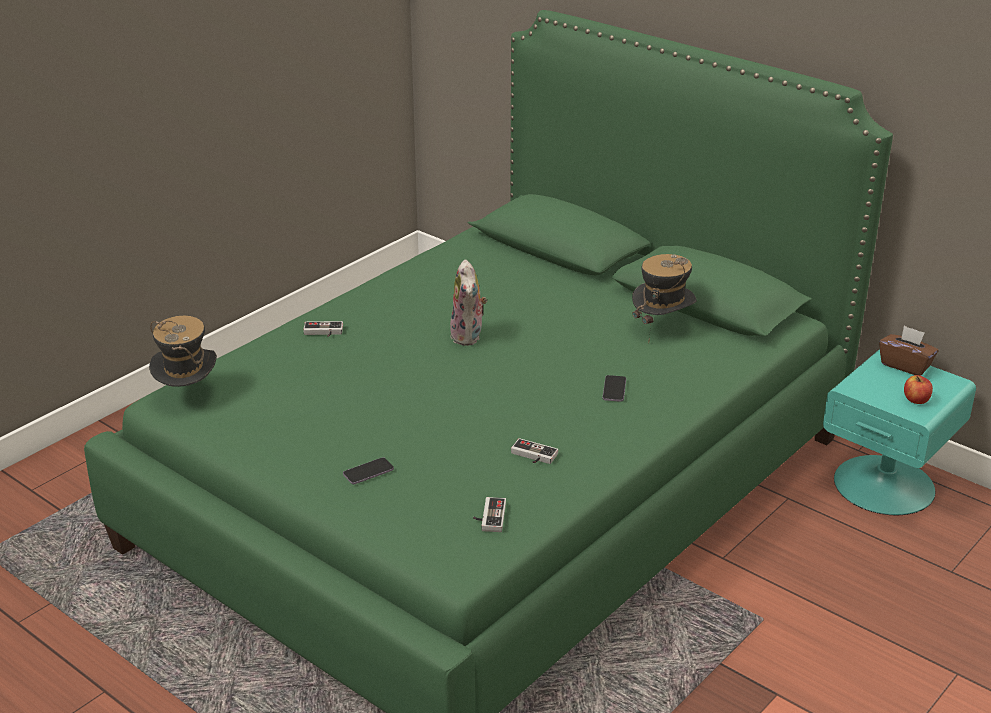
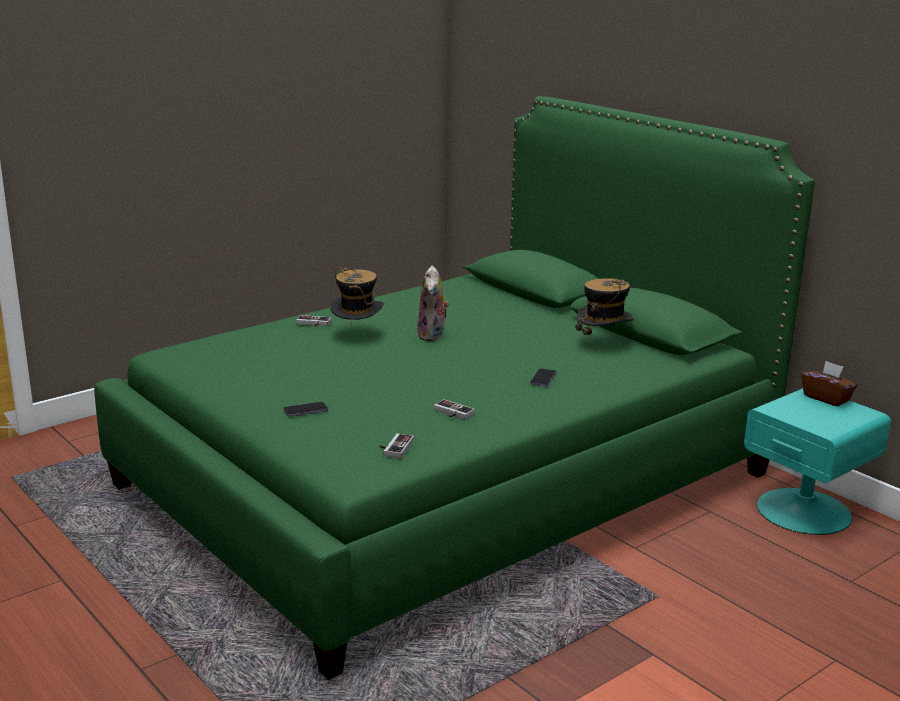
camera: 10 degrees right, 10 degrees down
hat [149,316,217,387] -> hat moved to [330,267,384,326]
apple [904,375,933,404] -> none

